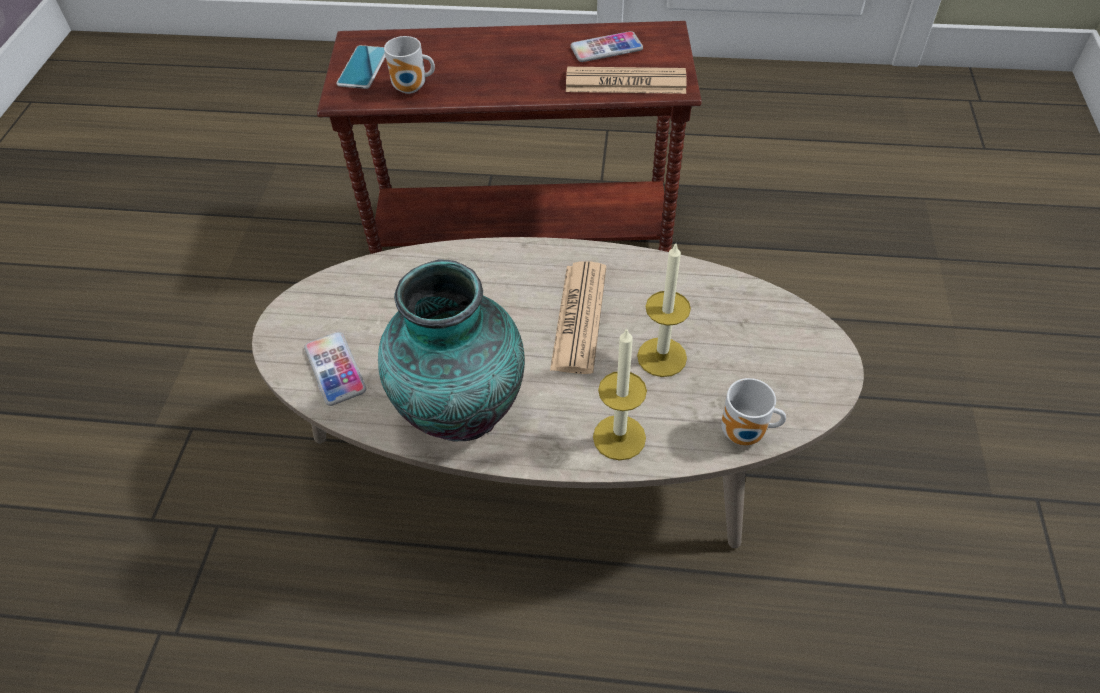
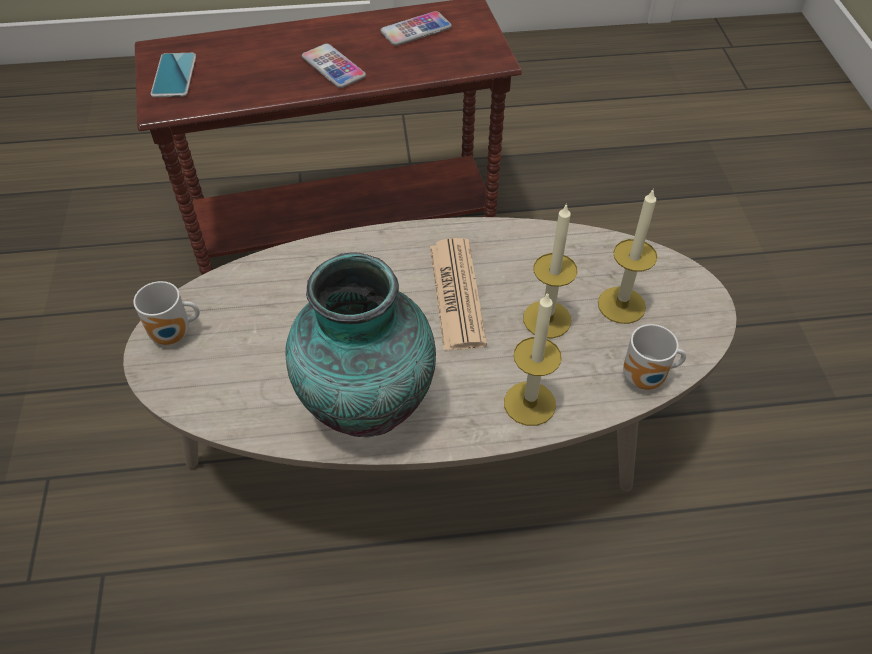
camera: 15 degrees left, 0 degrees up
phone [304,332,366,406] -> phone moved to [302,44,366,88]
mug [384,36,435,94] -> mug moved to [133,281,200,345]
newspaper [566,67,687,94] -> none
none -> candle [598,188,658,324]

